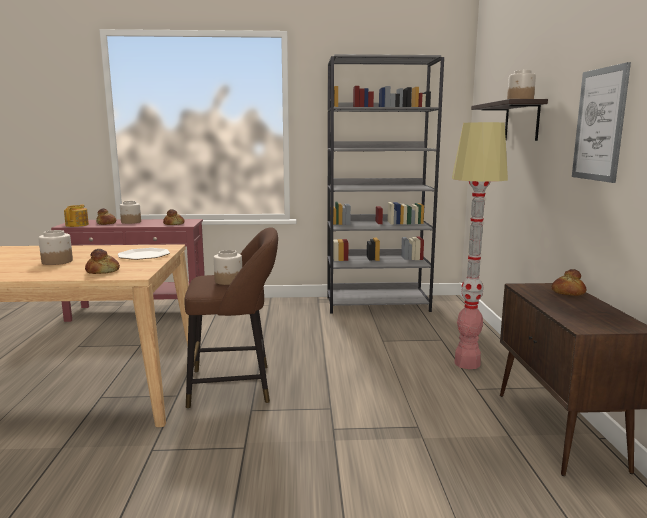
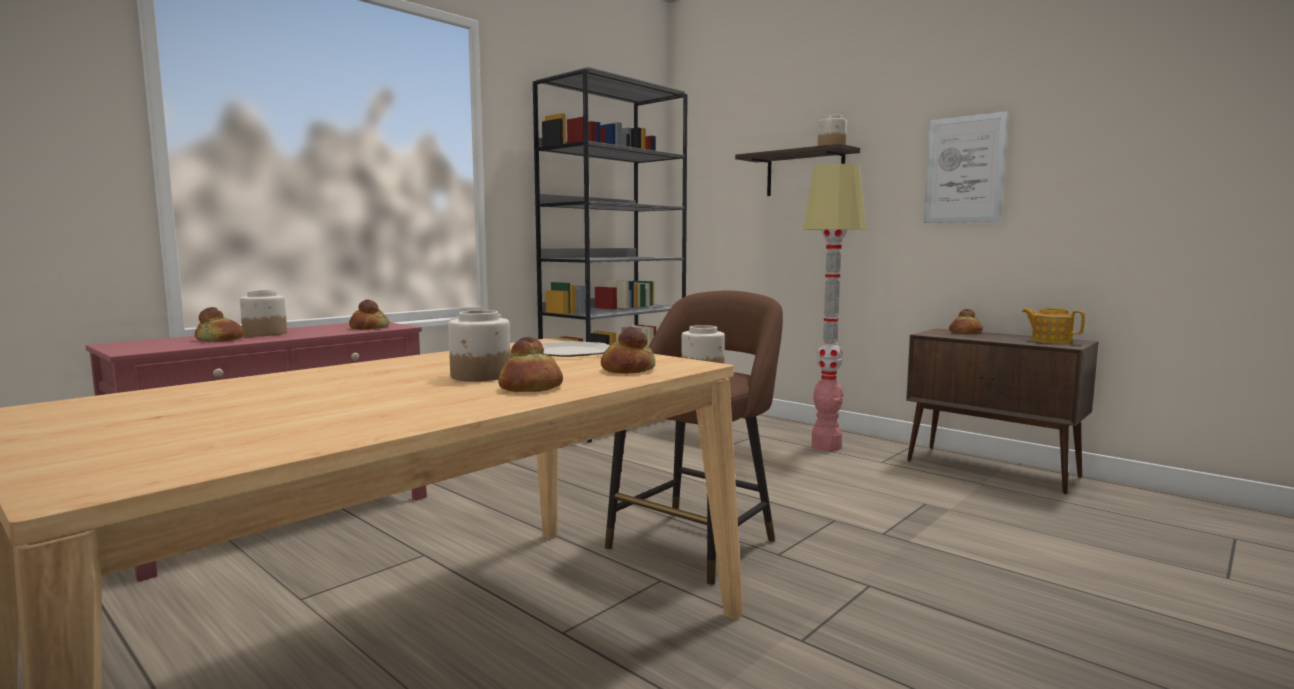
camera: 45 degrees left, 5 degrees down
teapot [64,205,89,227] -> teapot moved to [1022,308,1085,344]
none -> bread [498,337,563,392]

